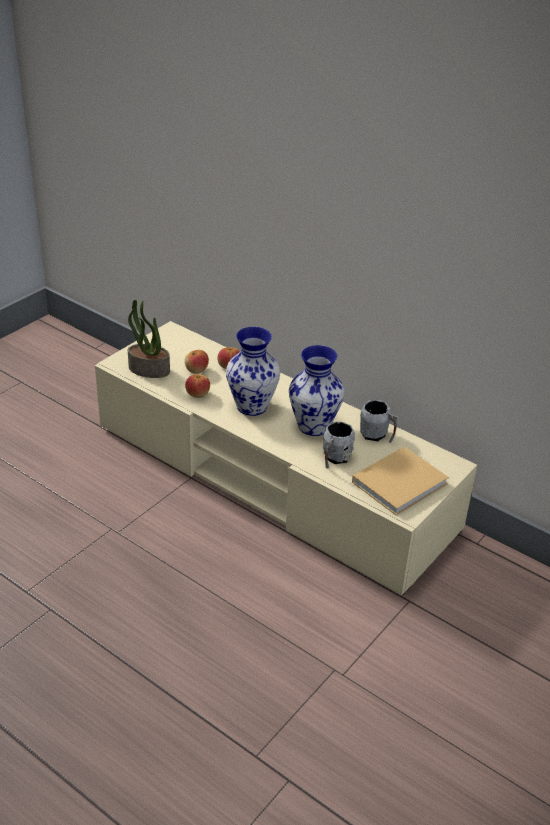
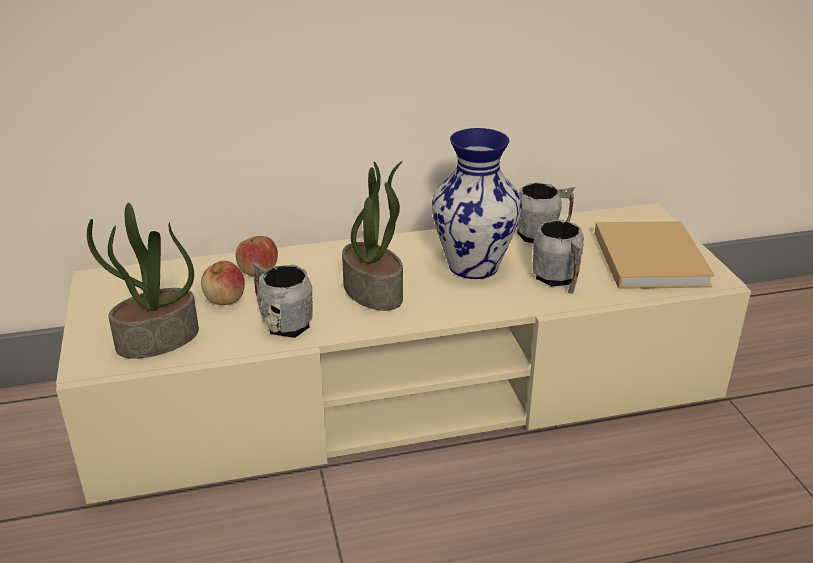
camera: 50 degrees left, 5 degrees down
apple [185,374,210,398] -> grey mug [253,262,313,338]
vase [226,327,280,416] -> potted plant [342,161,403,311]

